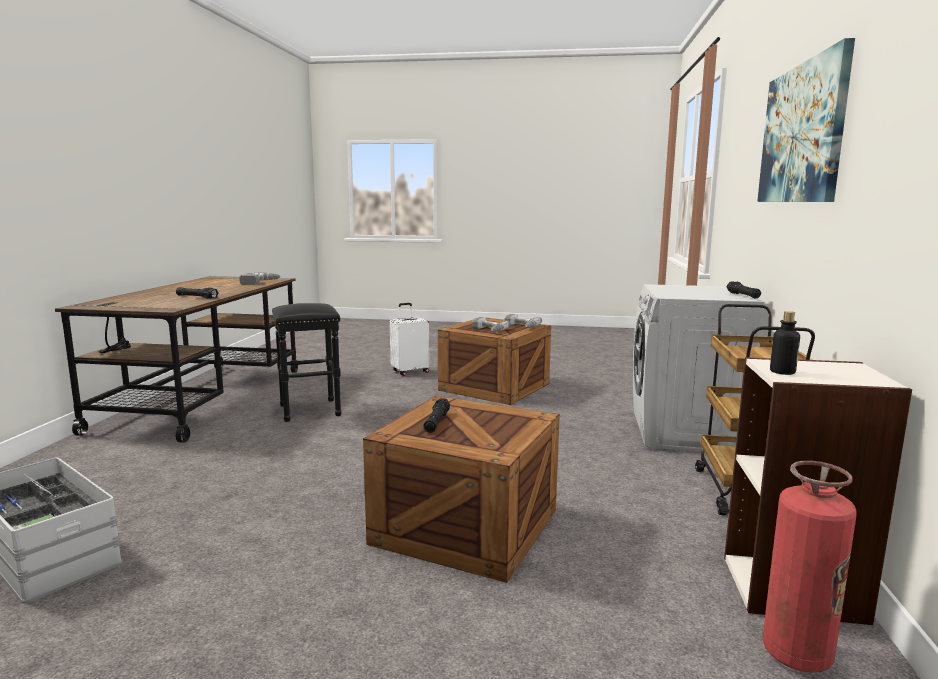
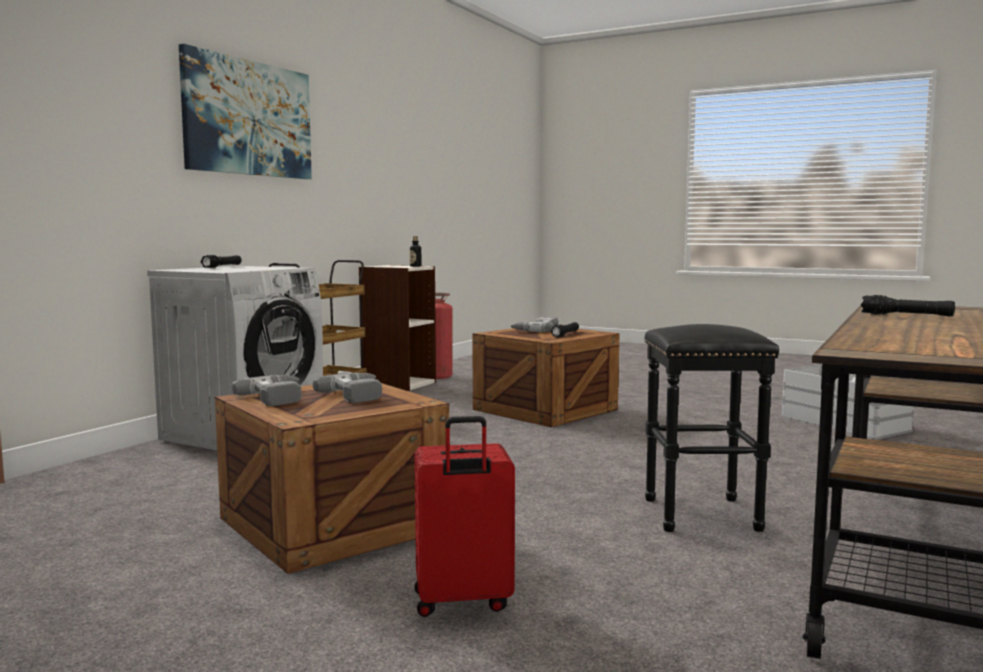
camera: 160 degrees left, 5 degrees down
power drill [239,272,281,285] -> power drill moved to [510,317,558,332]
white suitcase [390,303,429,376] -> red suitcase [414,416,515,617]

